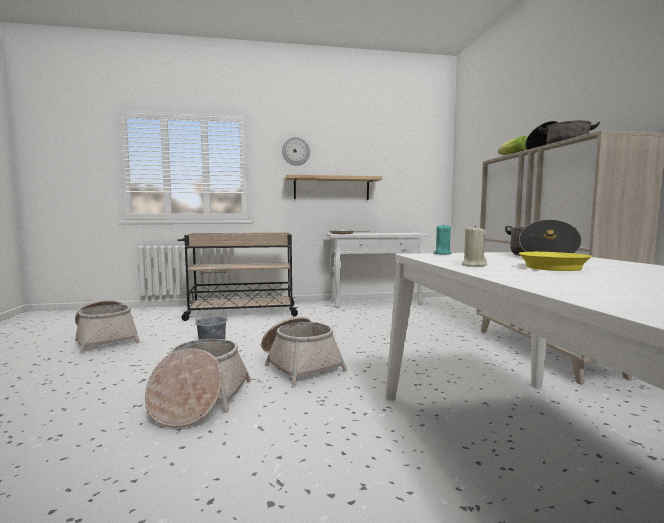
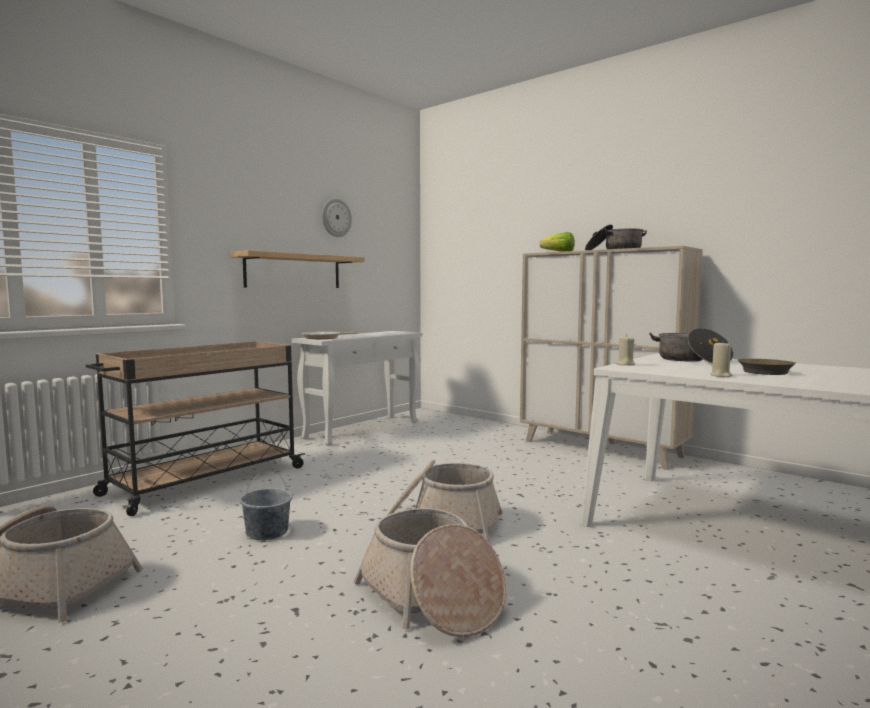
camera: 40 degrees left, 0 degrees up
wall clock [282,137,310,166] -> wall clock moved to [322,198,352,237]
turquoise candle [434,223,452,254] -> beige candle [615,334,635,365]
yellow frying pan [519,252,592,271] -> brown frying pan [738,359,796,375]

